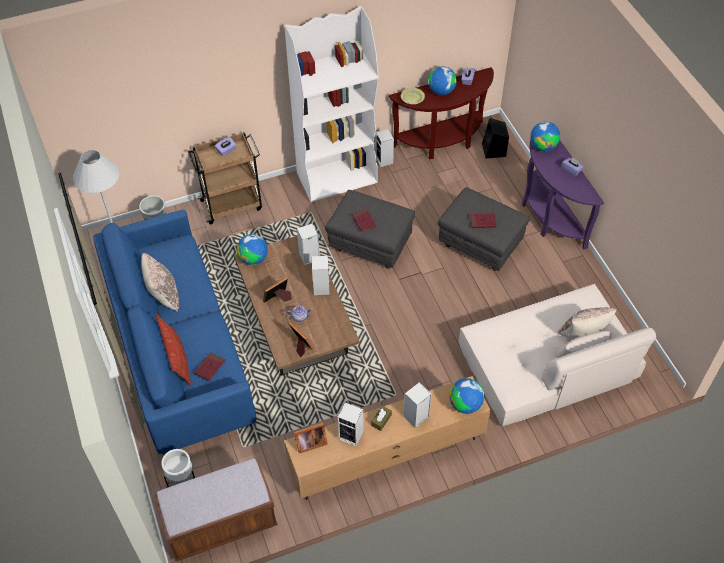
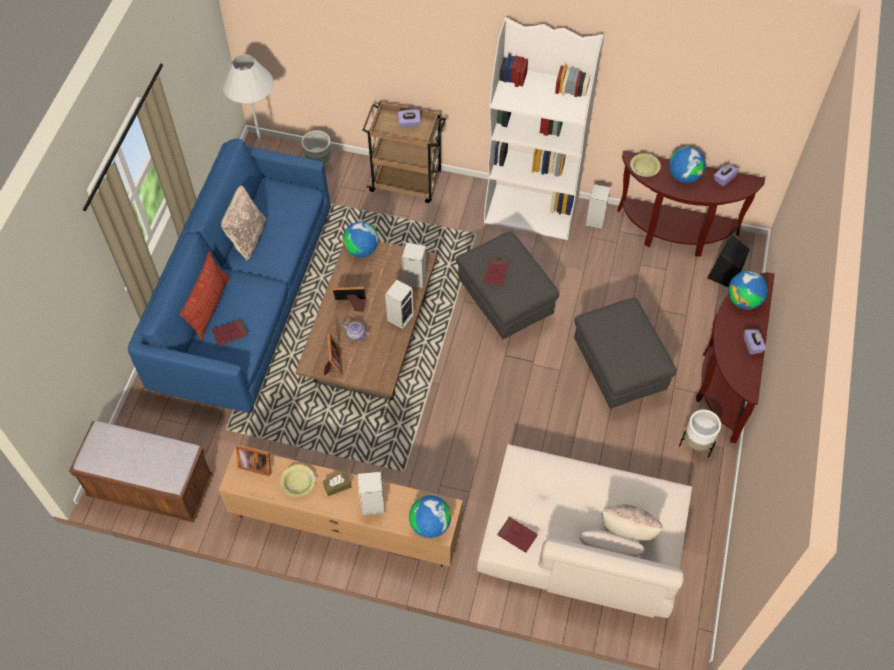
camera: 35 degrees right, 5 degrees up
white planter [161,449,195,487] -> white planter moved to [679,409,721,458]
speaker [338,402,363,447] -> yellow bowl [280,465,315,497]
red book [470,213,497,228] -> red book moved to [497,517,538,553]
purple console table [522,121,604,250] -> brown console table [696,272,775,443]

